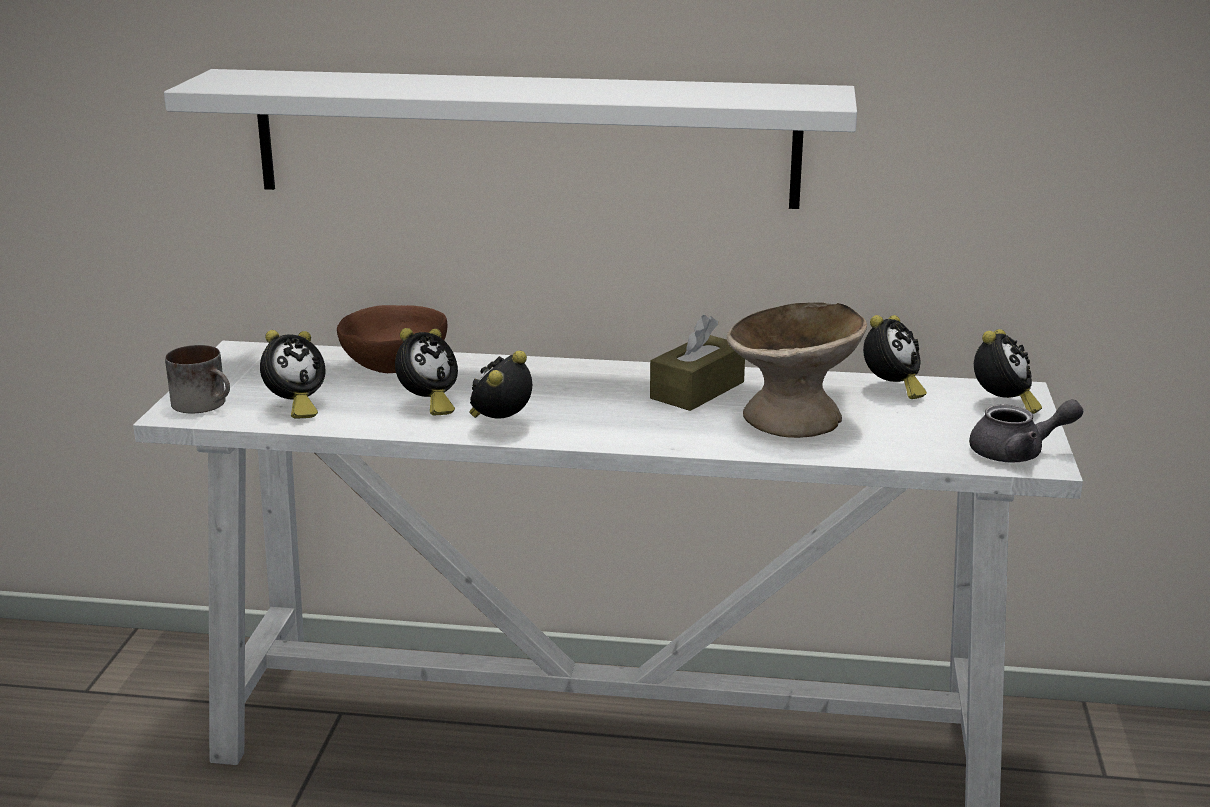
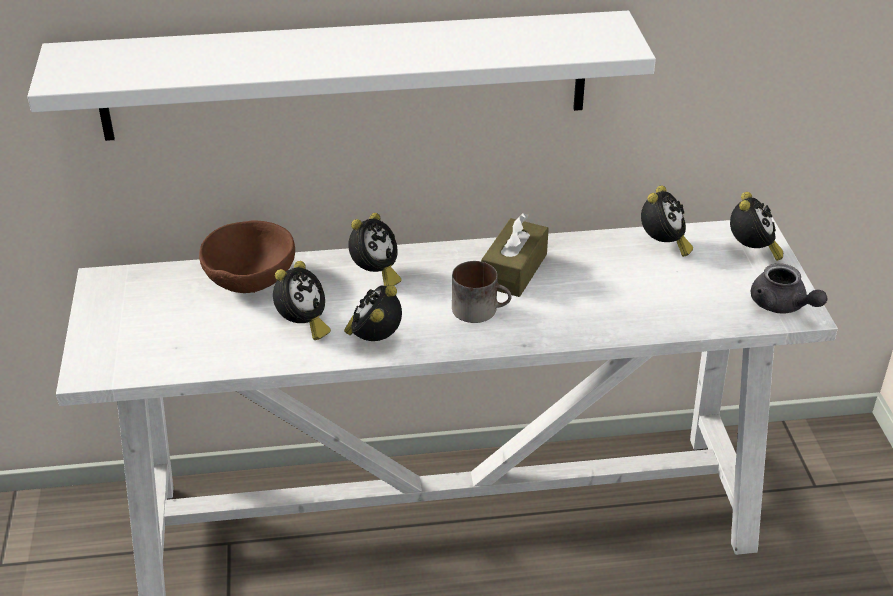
camera: 15 degrees left, 15 degrees up
mug [165,345,230,413] -> mug moved to [452,261,512,323]
alarm clock [260,330,325,418] -> alarm clock moved to [348,213,402,286]
beige bowl [726,302,867,438] -> none
grey teapot [969,399,1083,463] -> grey teapot turned 75 degrees clockwise [751,263,827,313]

